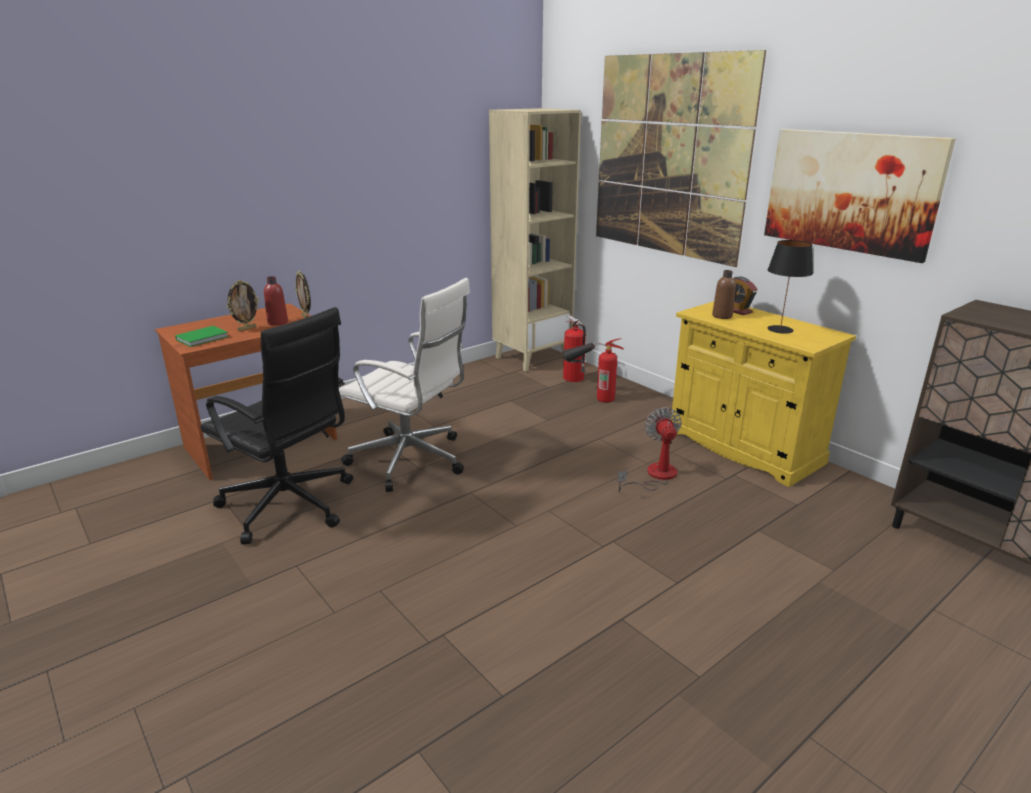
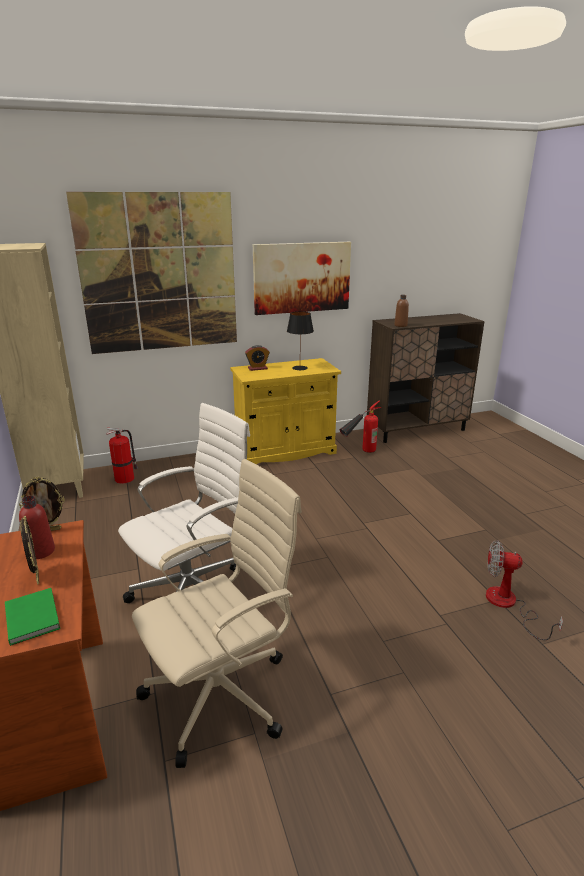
camera: 70 degrees left, 0 degrees up
black office chair [201,307,353,544] -> beige office chair [132,459,302,768]
fire extinguisher [563,338,624,403] -> fire extinguisher moved to [339,400,381,453]
fan [618,407,682,492] -> fan moved to [486,540,563,640]
brown bottle [712,270,736,319] -> brown bottle moved to [394,295,409,327]

